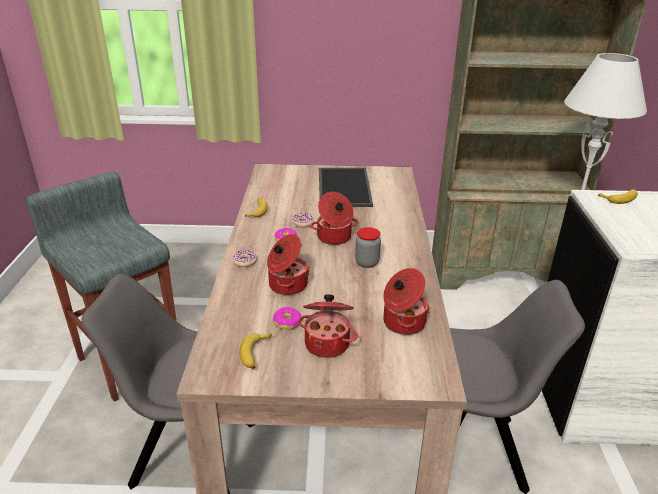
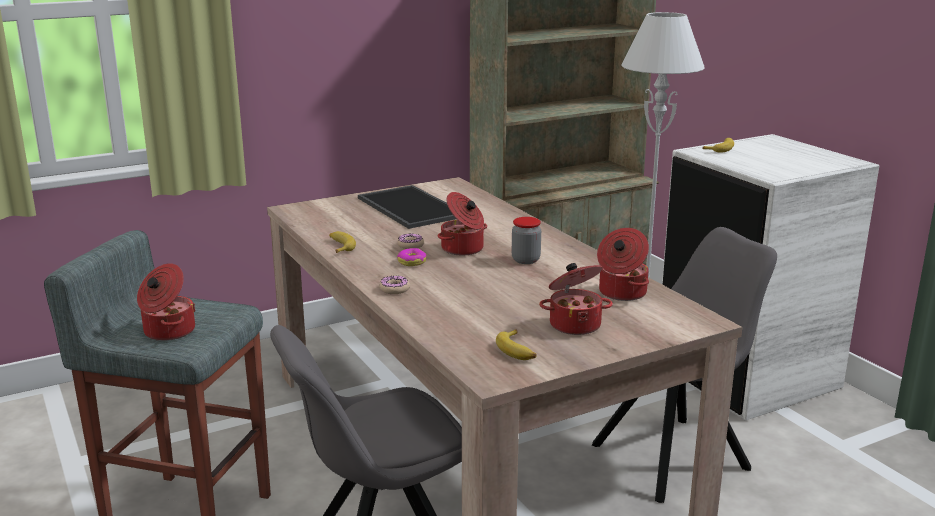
camera: 30 degrees left, 10 degrees down
cooking pot [267,234,309,295] -> cooking pot moved to [137,263,195,341]
donut [273,307,302,330] -> none

